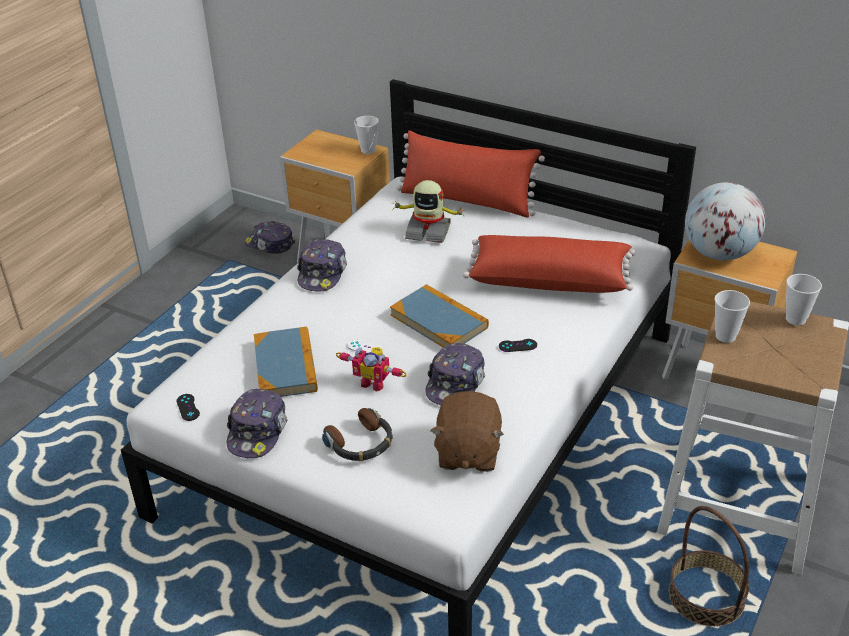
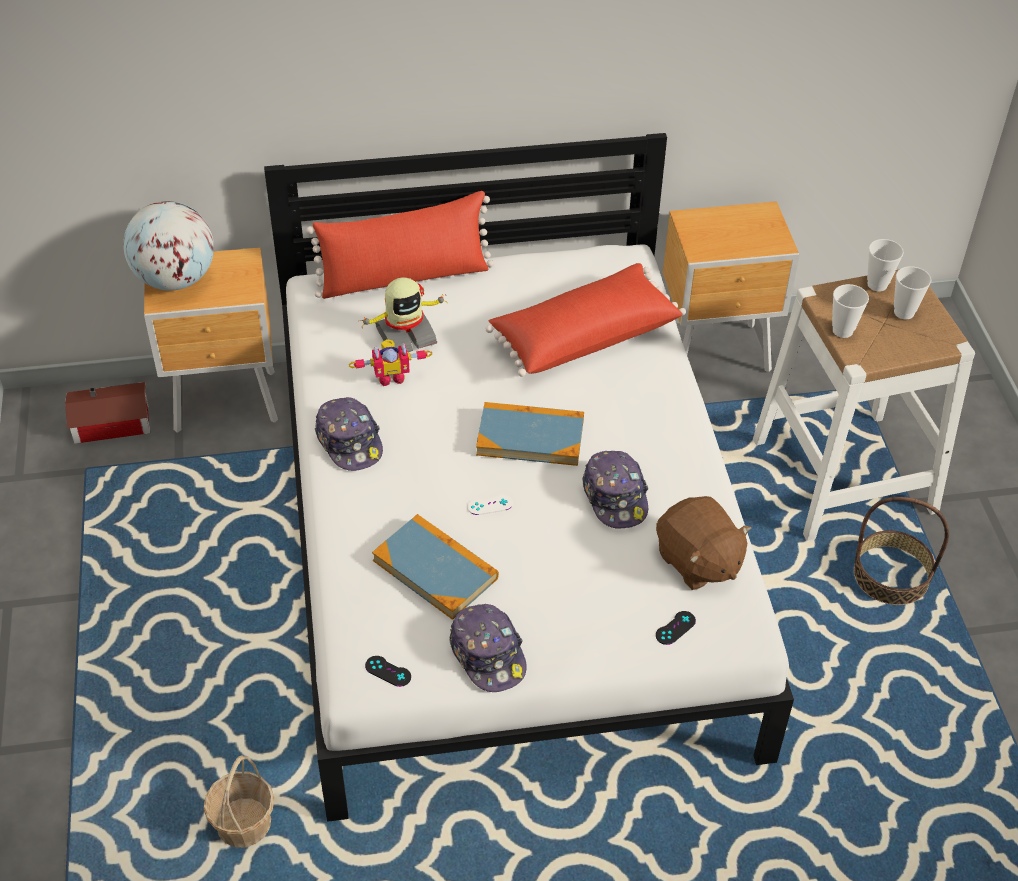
camera: 40 degrees left, 10 degrees up
cap [245,221,295,254] -> toy house [65,382,150,444]
headphones [322,408,393,461] -> none
toy robot [336,347,407,392] -> toy robot moved to [349,339,432,386]
cup [354,116,379,154] -> cup moved to [894,266,931,319]
black game controller [499,339,537,352] -> black game controller moved to [656,611,696,645]
globe [685,182,766,261] -> globe moved to [123,201,214,291]
none -> basket [204,755,274,847]

